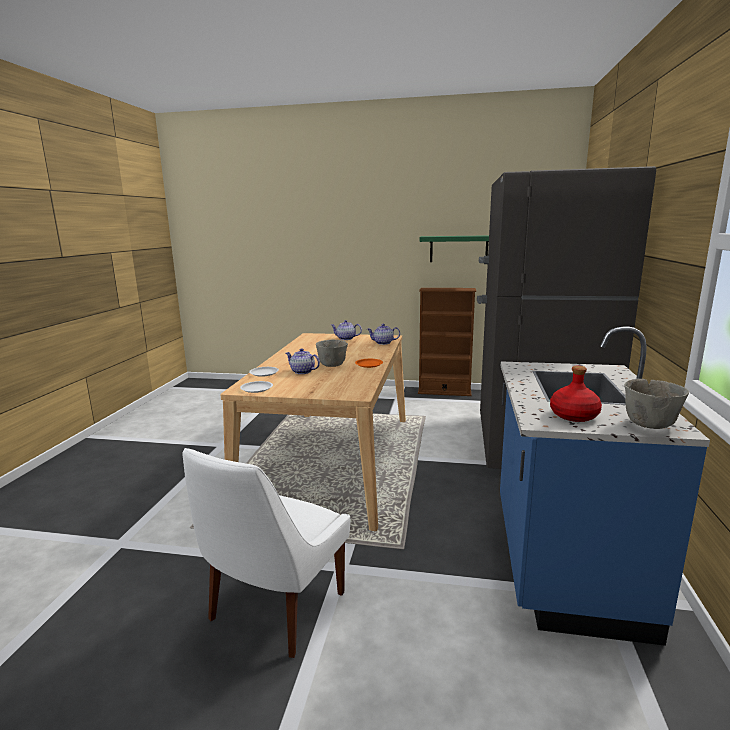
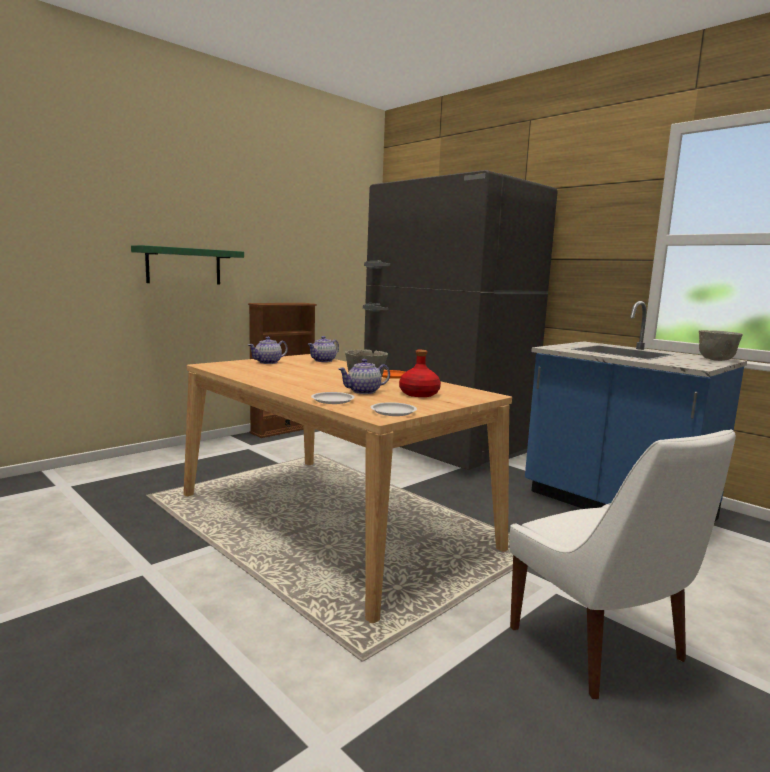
camera: 55 degrees left, 5 degrees down
green shelf [419,235,489,262] -> green shelf moved to [131,245,244,285]
red bottle [550,366,602,422] -> red bottle moved to [399,350,441,397]

